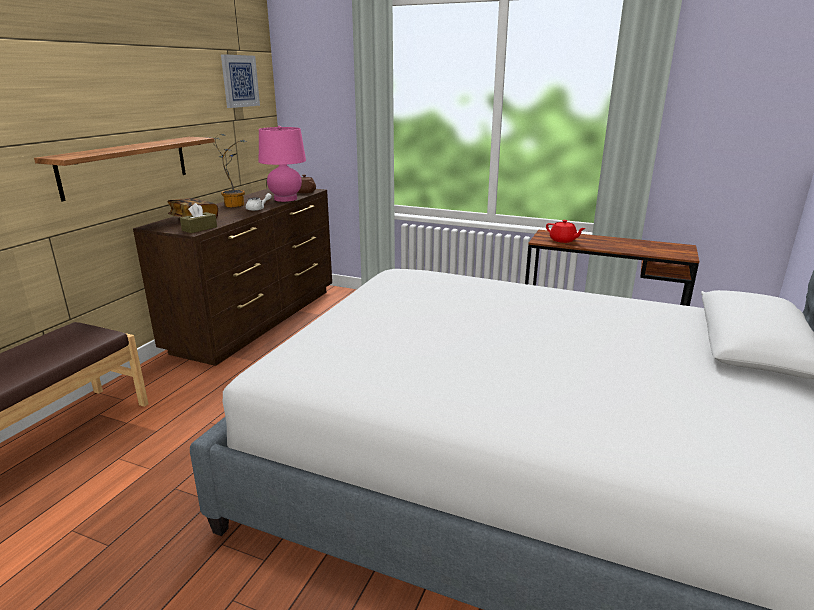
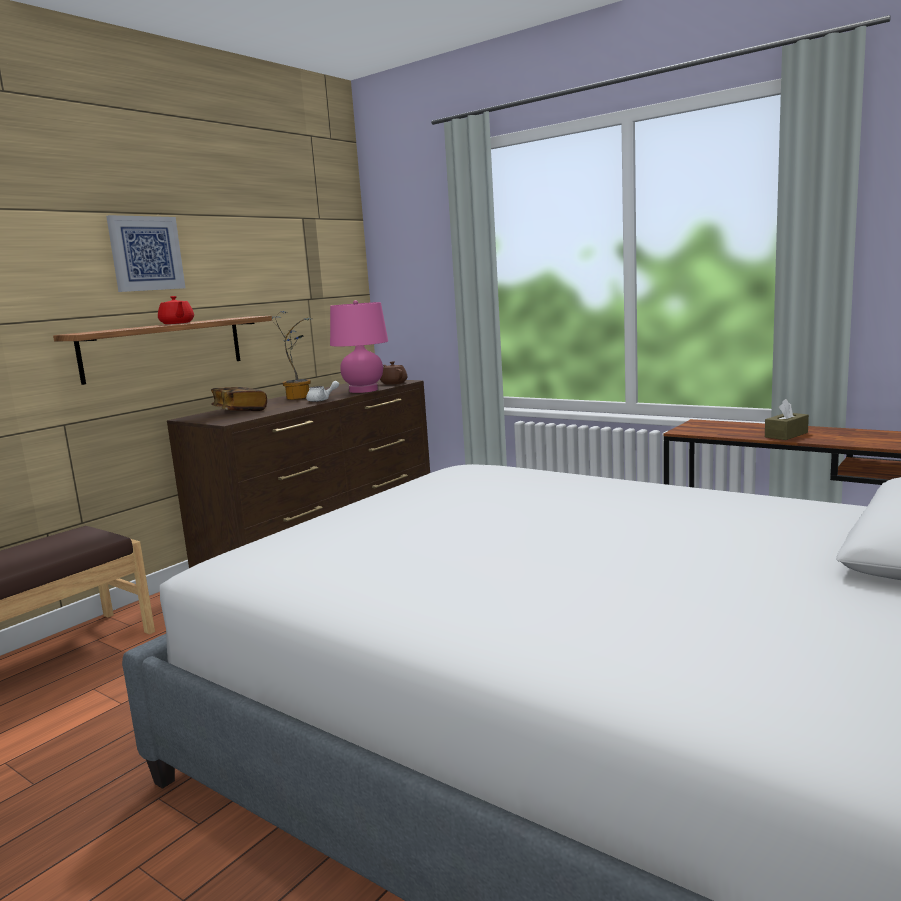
camera: 15 degrees right, 10 degrees down
brown tissue box [180,203,217,233] -> brown tissue box moved to [765,399,809,440]
picture [221,54,260,108] -> picture moved to [106,215,185,292]
red teapot [546,220,586,243] -> red teapot moved to [158,296,194,324]

